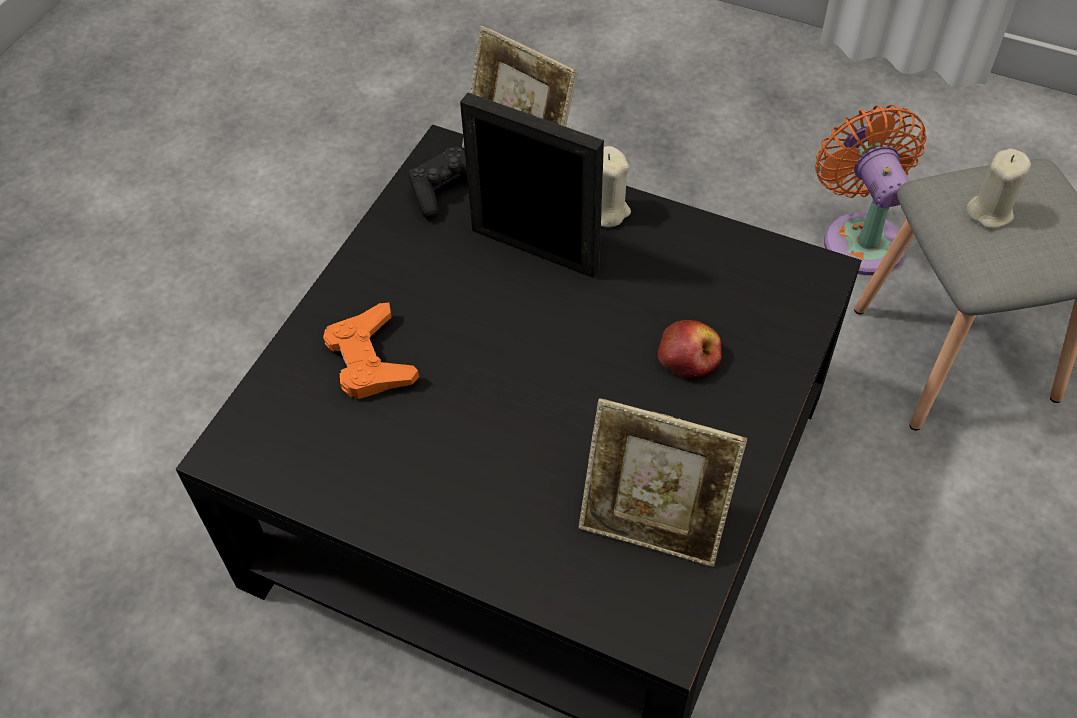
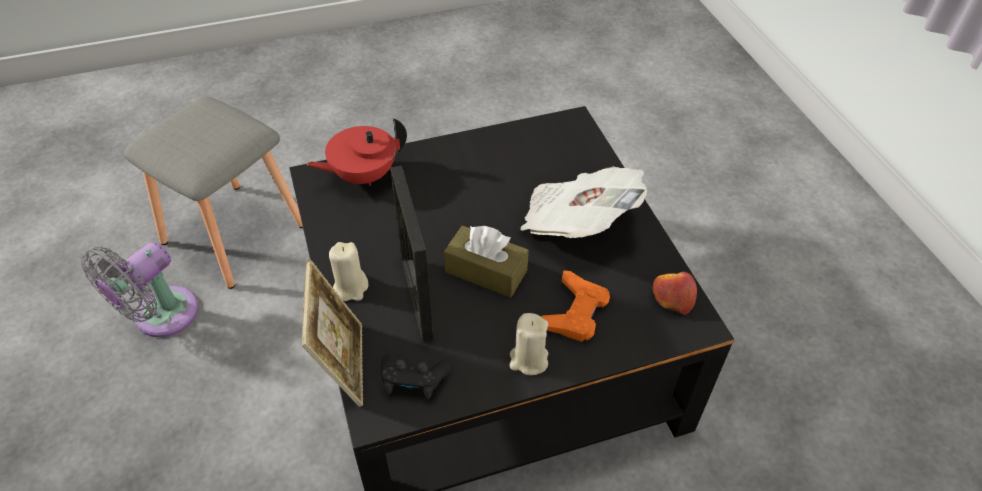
camera: 135 degrees left, 5 degrees down
picture frame [578,398,747,567] -> none
apple [658,320,722,379] -> apple moved to [653,272,697,315]
orange fan [815,105,927,275] -> grey fan [81,242,198,337]
beige candle [966,148,1031,229] -> beige candle moved to [510,313,548,375]
none -> red teapot [307,118,407,186]
none -> brown tissue box [444,226,529,298]
none -> newspaper [520,167,647,238]

